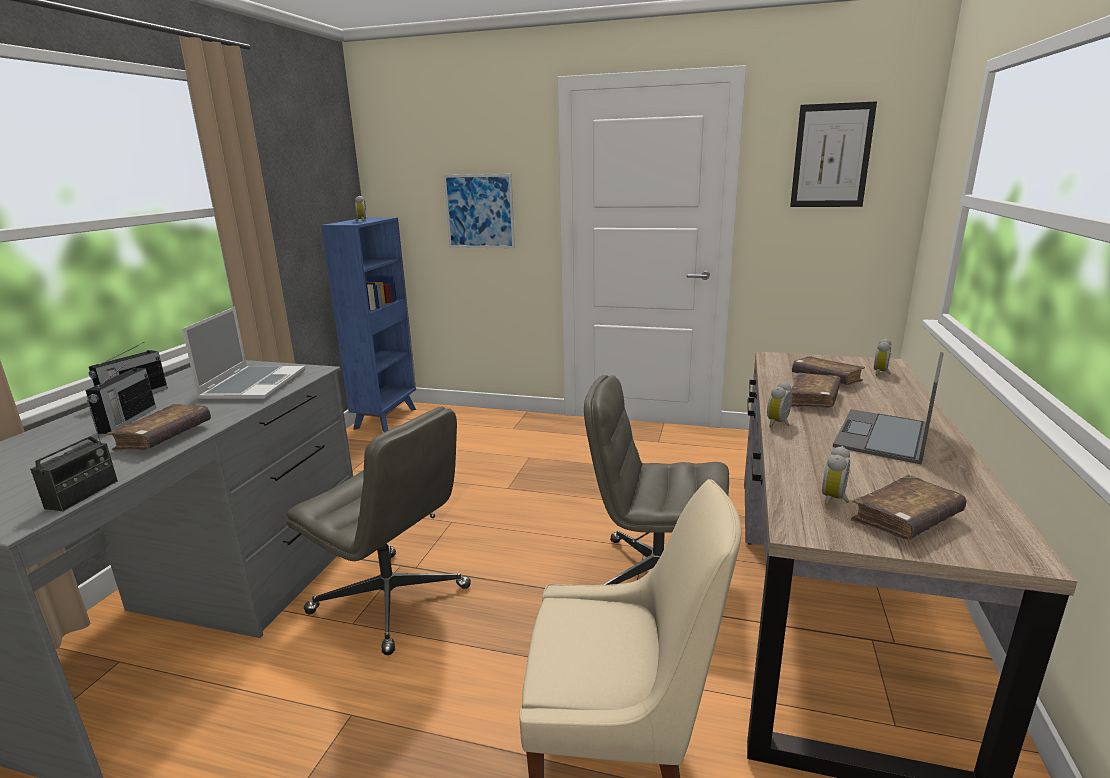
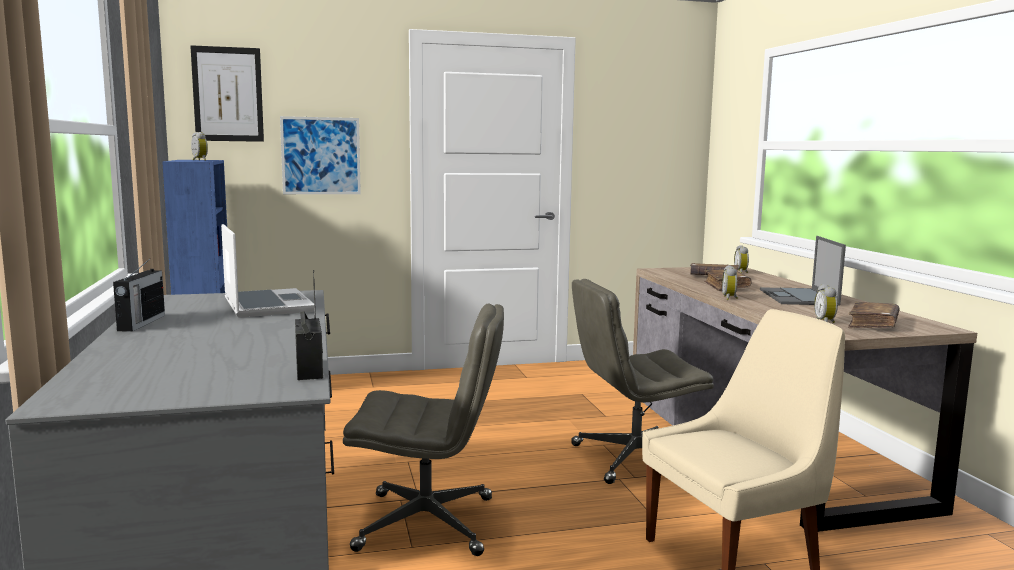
camera: 30 degrees left, 10 degrees down
radio [86,359,156,434] -> none
brown book [106,404,211,451] -> none
picture [790,101,877,207] -> picture moved to [190,45,264,142]

